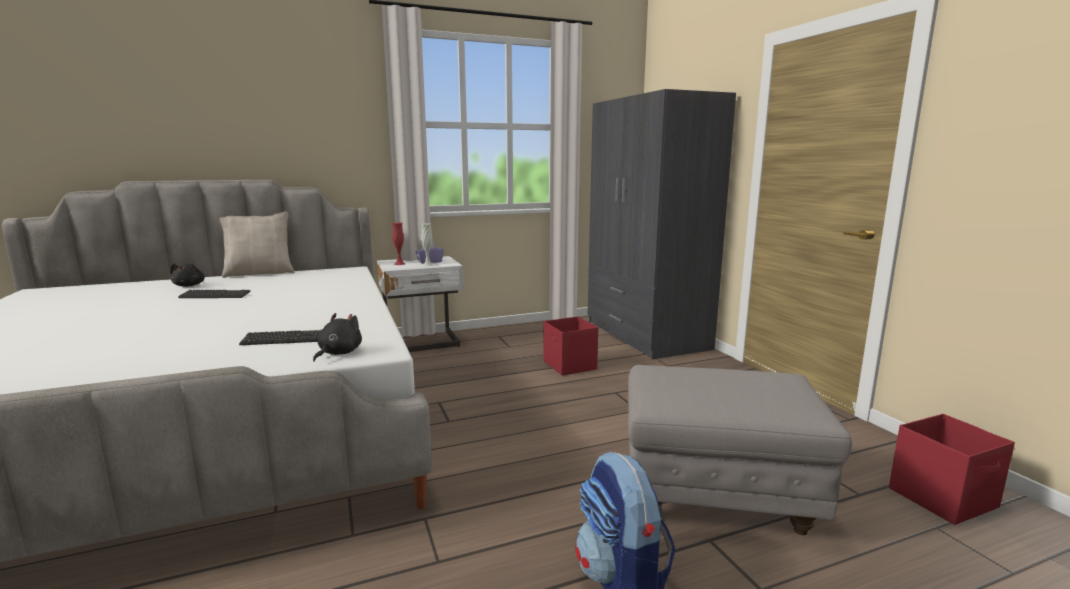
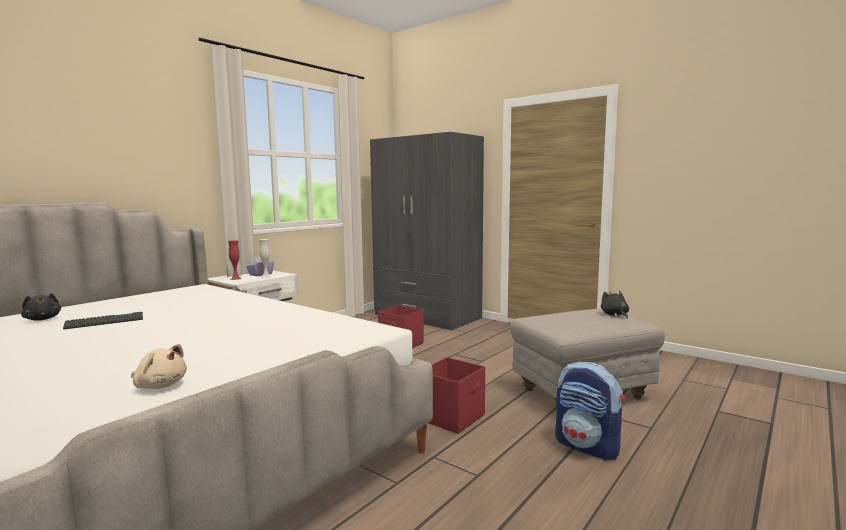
camera: 30 degrees left, 5 degrees down
beige pillow [219,211,295,278] -> none
keyboard [239,329,322,345] -> none
black plush toy [313,313,362,362] -> black plush toy moved to [601,291,629,319]
red storage box [889,414,1015,525] -> red storage box moved to [429,357,485,434]
none -> beige plush toy [131,344,187,389]

